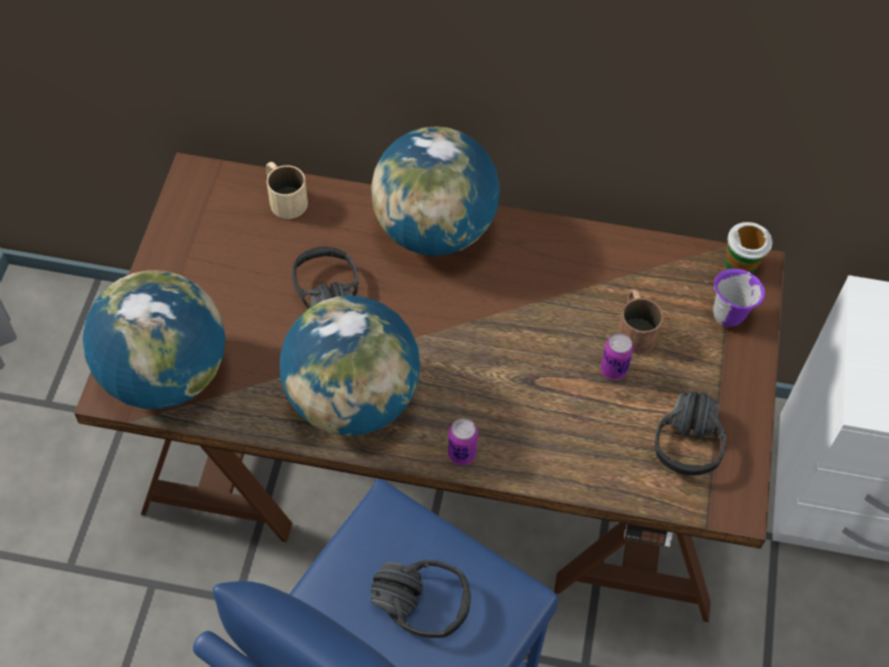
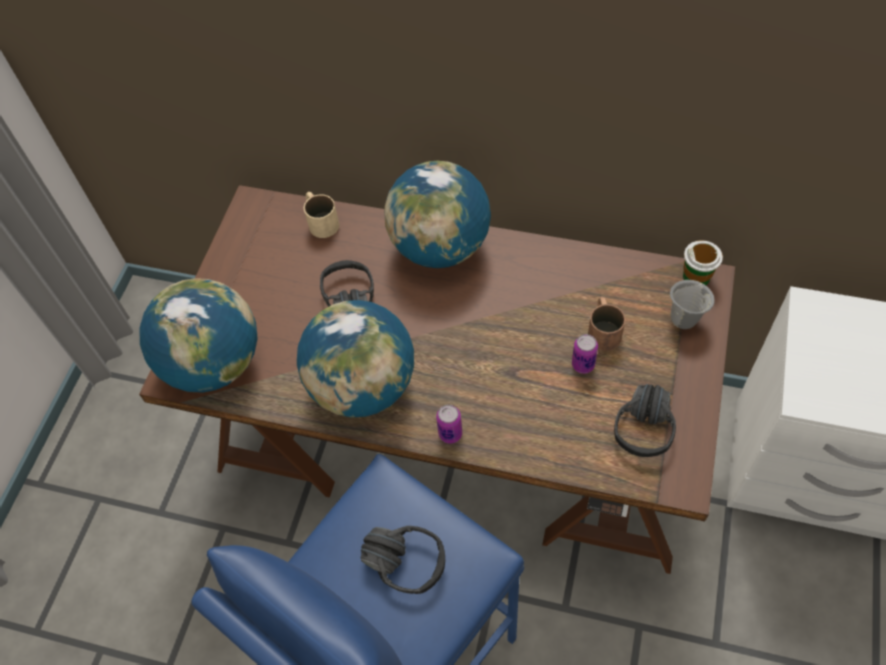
camera: 10 degrees right, 0 degrees up
purple mug [713,268,765,327] -> grey mug [670,280,715,329]

